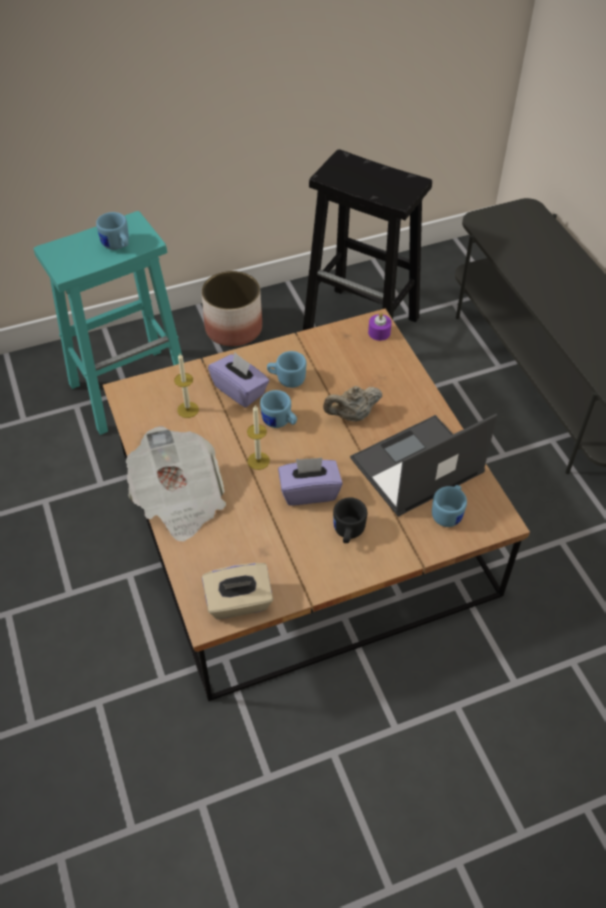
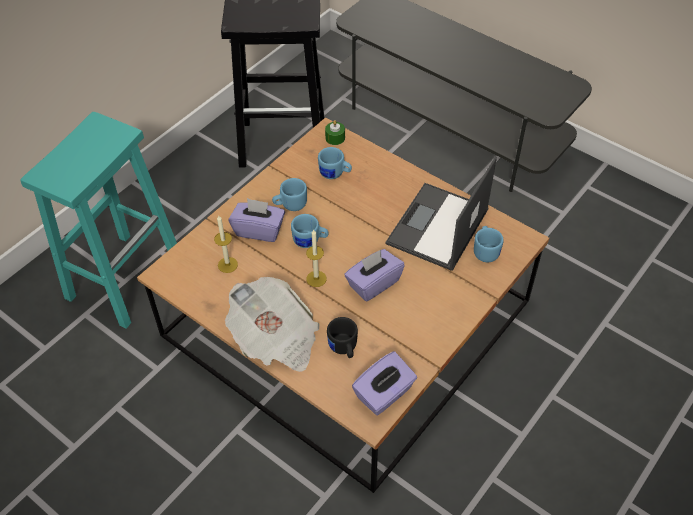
camera: 30 degrees left, 0 degrees up
blue mug [96,212,129,250] -> blue mug moved to [318,147,352,179]
planter [201,271,262,346] -> none
beige tissue box [202,563,273,619] -> purple tissue box [352,351,417,416]
beige teapot [323,386,382,422] -> none
black mug [333,498,367,543] -> black mug moved to [327,317,358,358]
purple candle [368,313,392,341] -> green candle [325,120,345,145]

